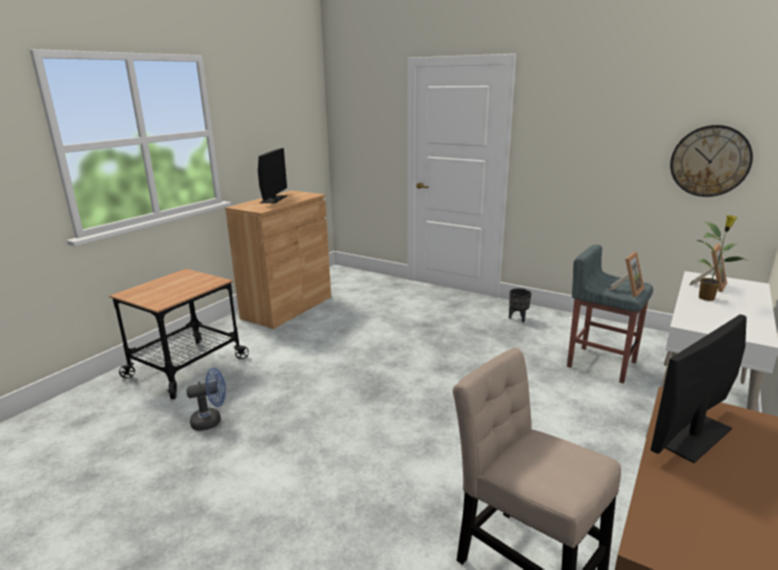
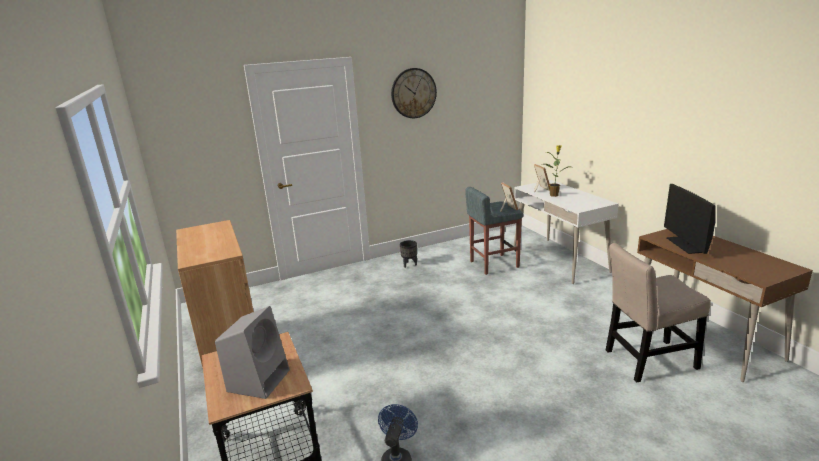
camera: 55 degrees left, 0 degrees up
monitor [258,148,287,203] -> none
wall clock [670,125,753,197] -> wall clock moved to [391,68,437,118]
none -> grey speaker [215,306,290,399]

